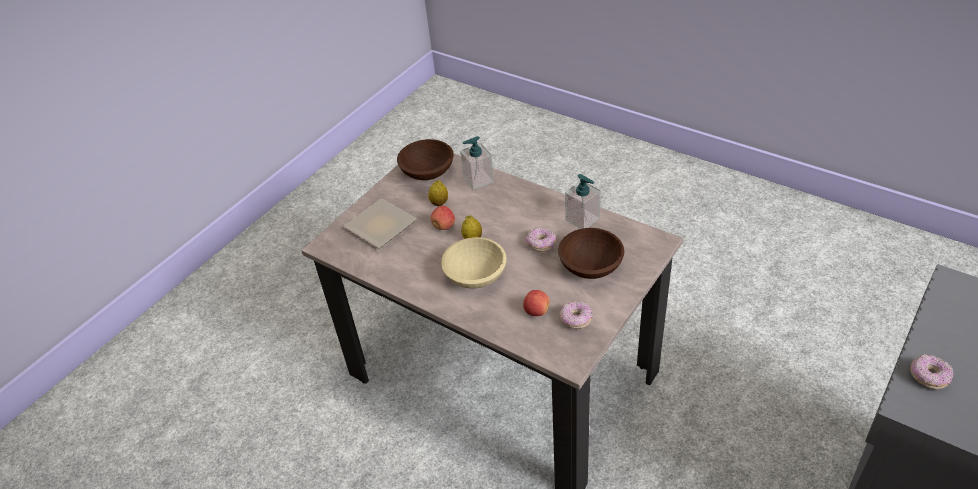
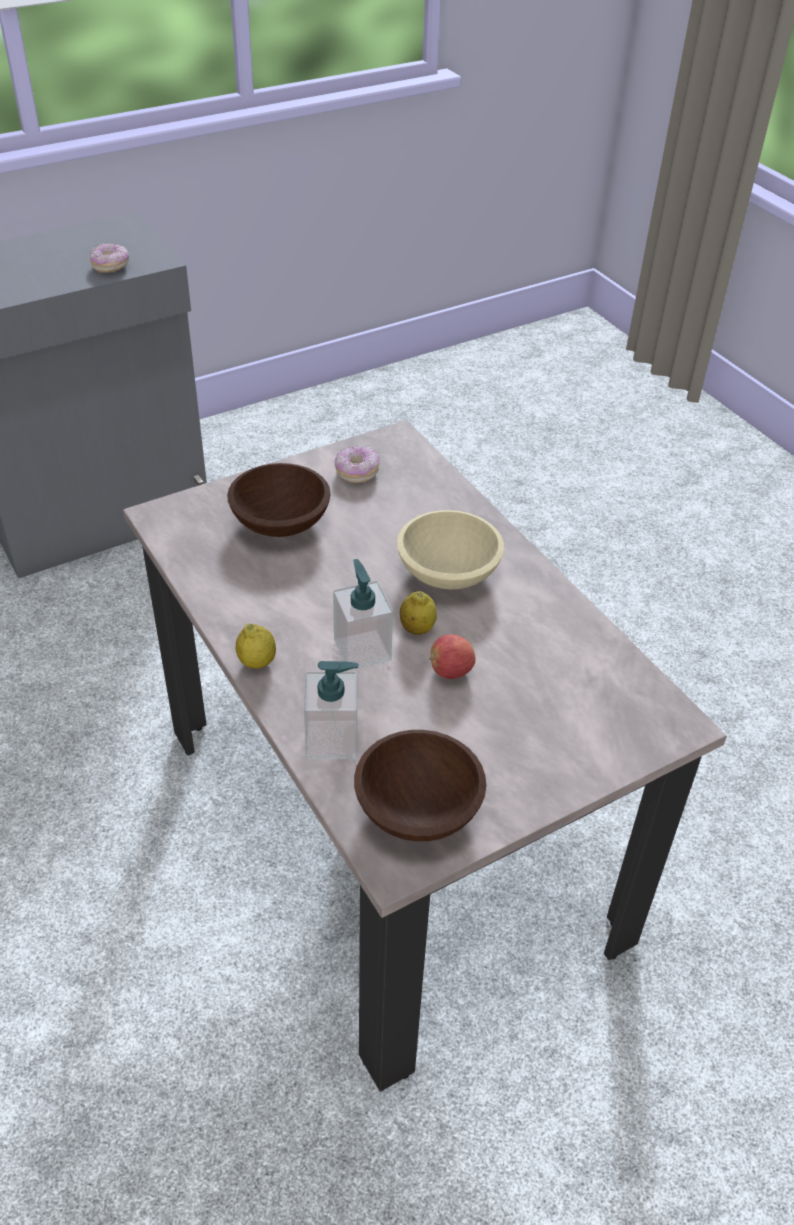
camera: 160 degrees left, 0 degrees up
plate [343,198,417,248] -> none
lemon [428,180,448,206] -> lemon moved to [236,624,276,669]
apple [523,290,550,316] -> none
donut [526,227,556,252] -> none
soap dispenser [565,174,601,229] -> soap dispenser moved to [333,559,393,671]

